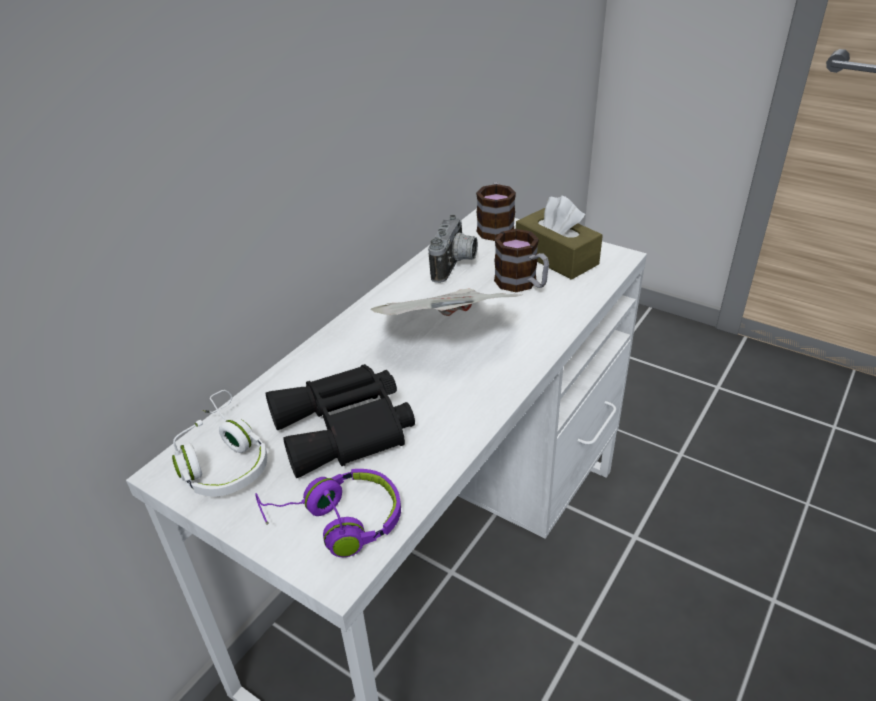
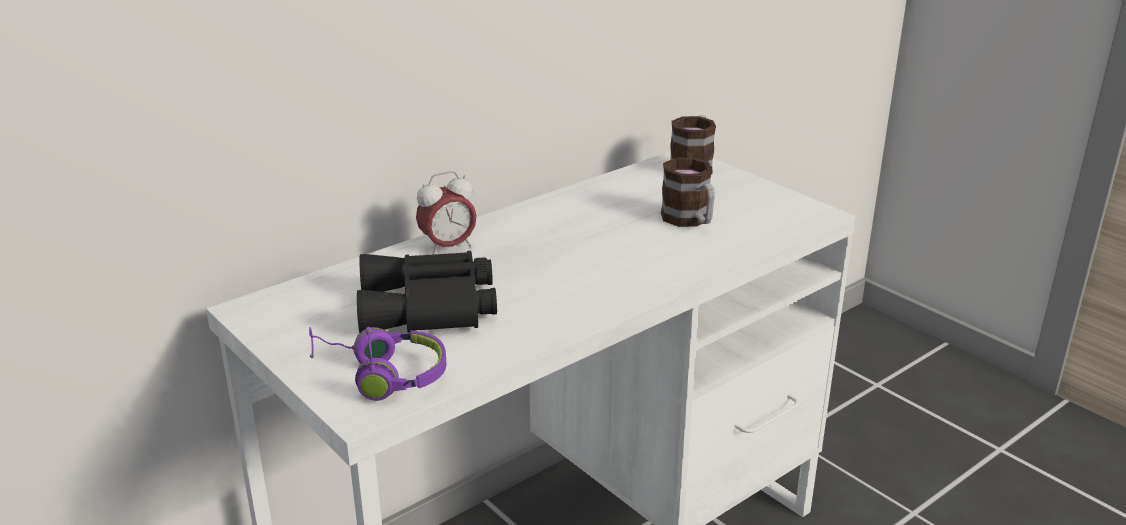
camera: 15 degrees right, 10 degrees down
white headphones [172,390,267,496] -> none
newspaper [370,289,522,316] -> none
camera [428,215,478,283] -> none
brown tissue box [516,195,603,280] -> none
none -> alarm clock [416,171,477,255]

